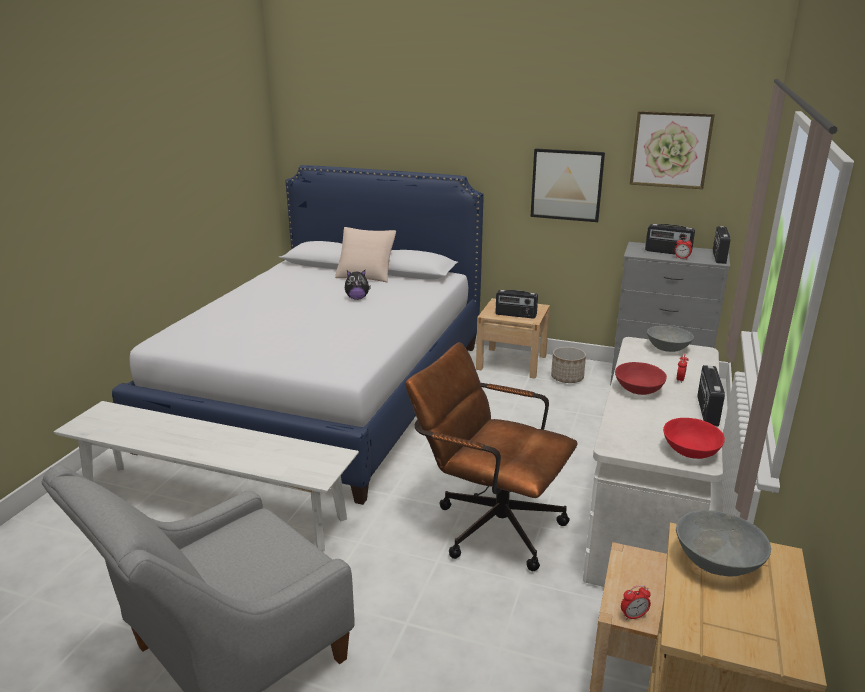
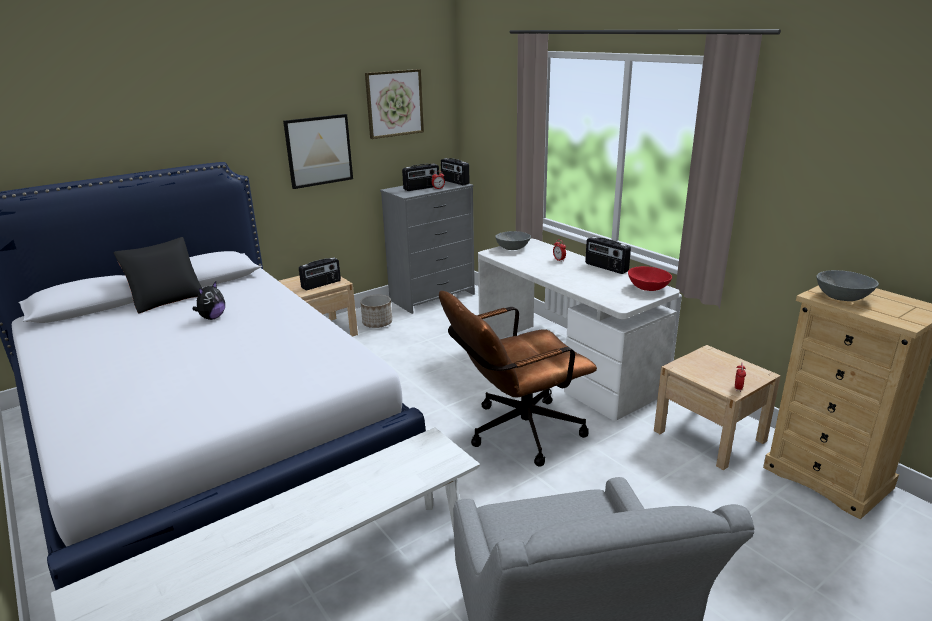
camera: 55 degrees left, 0 degrees up
beige pillow [335,227,396,282] -> black pillow [113,237,203,314]
red bowl [615,362,667,395] -> none

